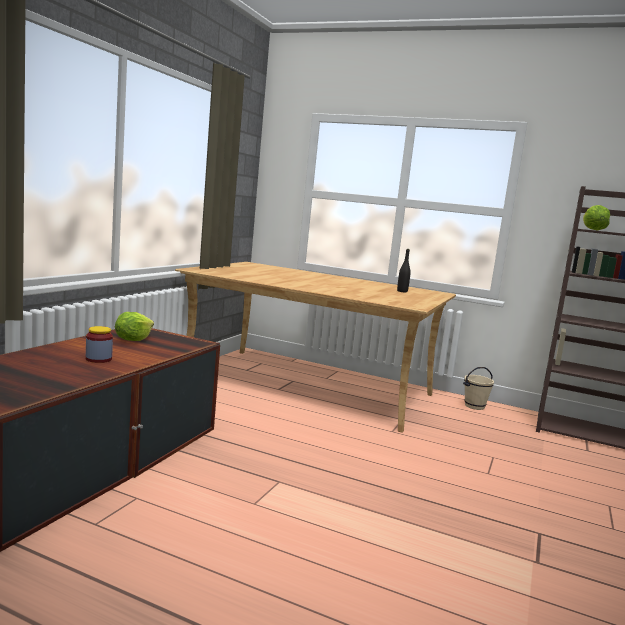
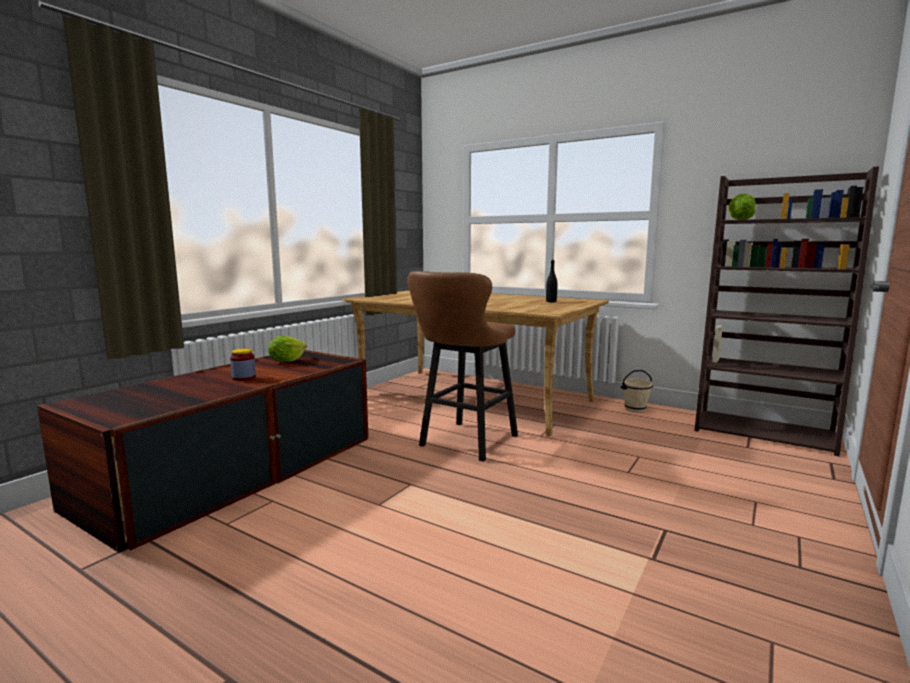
camera: 10 degrees right, 0 degrees up
none -> brown stool [407,271,518,462]

